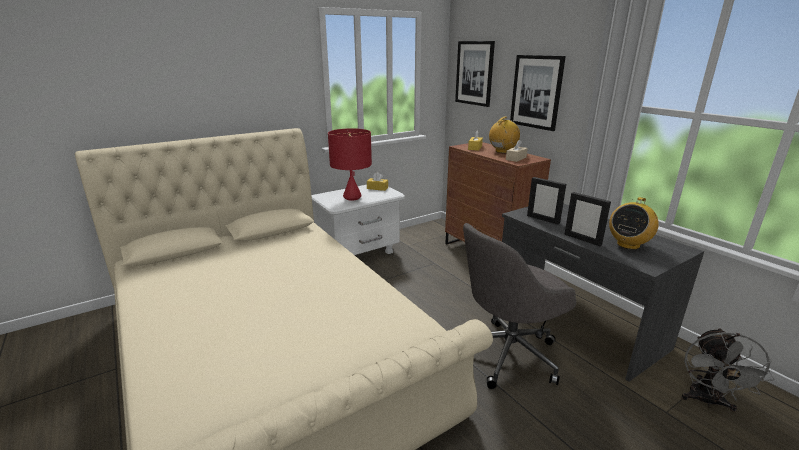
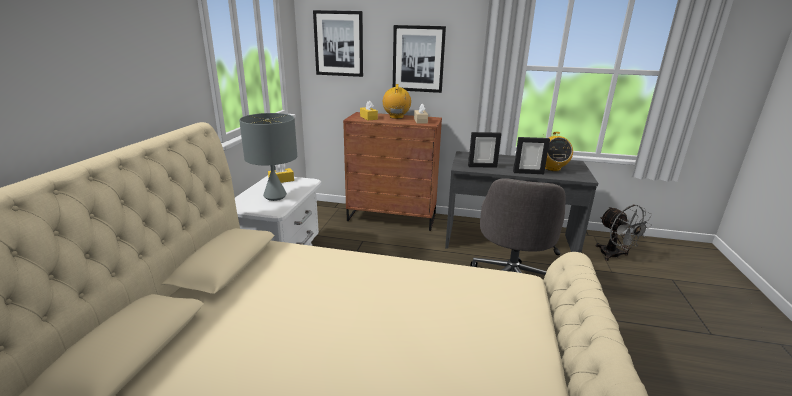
camera: 45 degrees left, 0 degrees up
red table lamp [328,128,372,201] -> grey table lamp [239,113,297,201]

